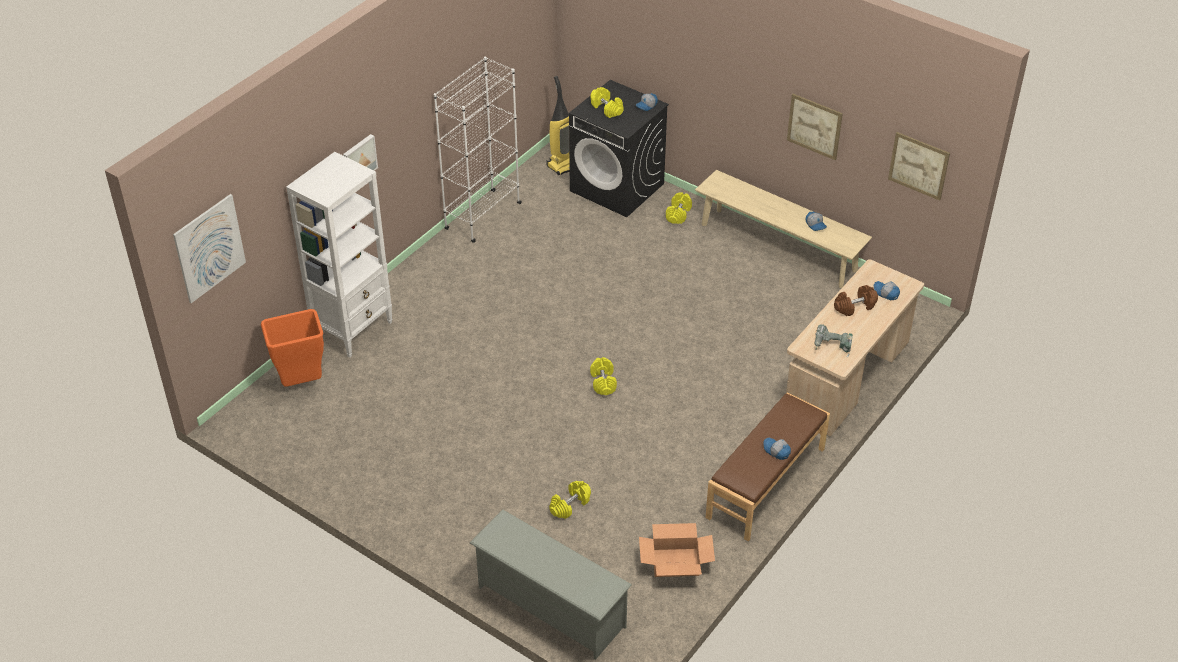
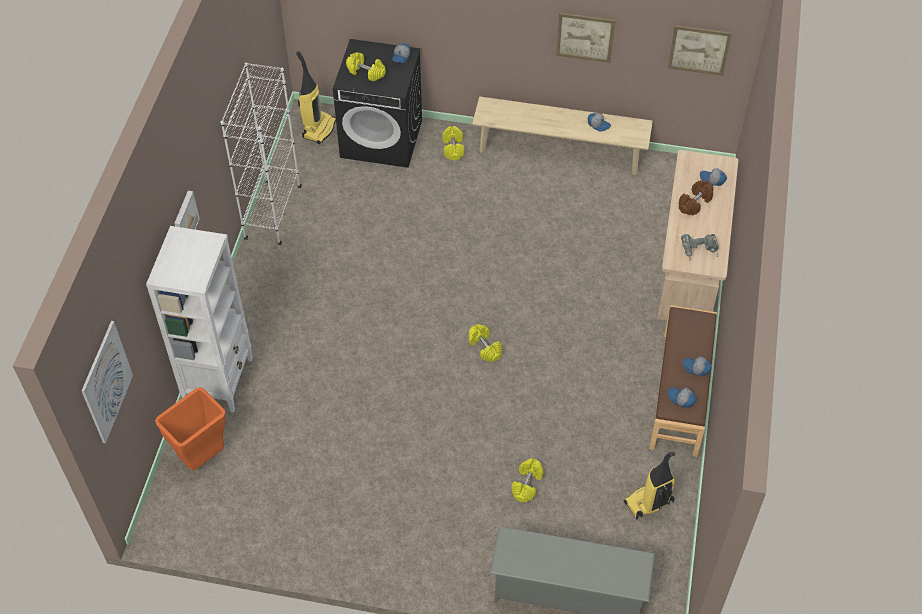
camera: 25 degrees left, 10 degrees up
cardboard box [639,523,715,577] -> vacuum cleaner [624,452,675,520]
none -> cap [668,387,696,408]

